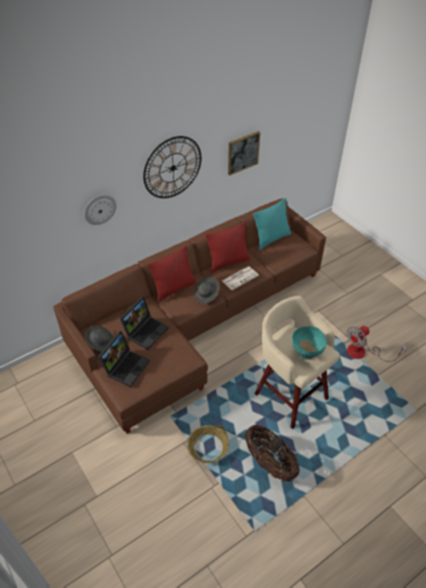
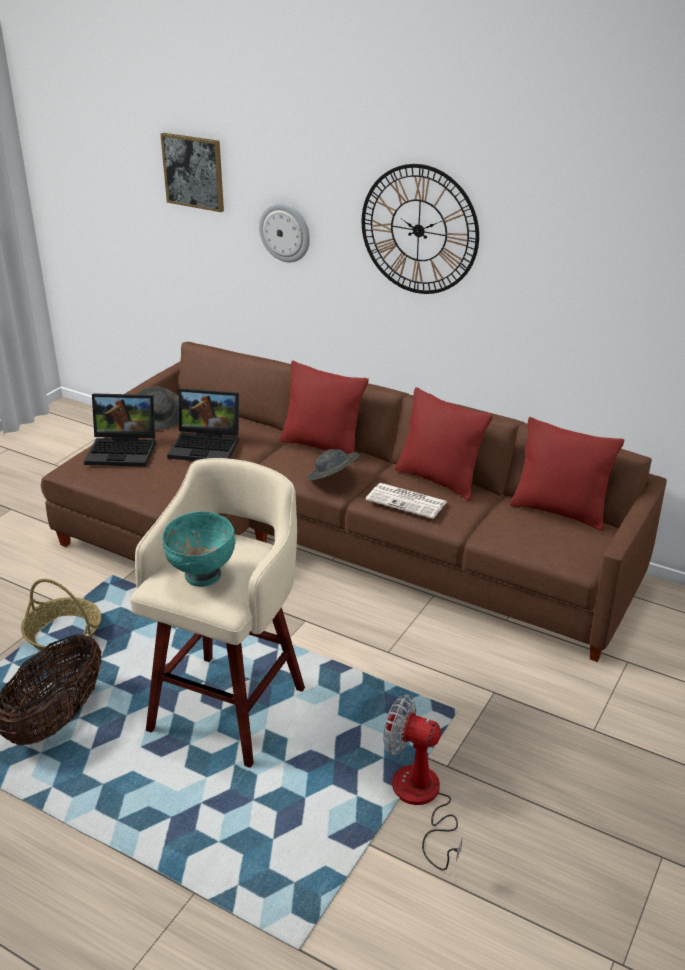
camera: 65 degrees right, 15 degrees down
picture [228,131,260,176] -> picture moved to [161,133,224,212]
turquoise pillow [253,198,291,250] -> red pillow [510,417,625,531]

